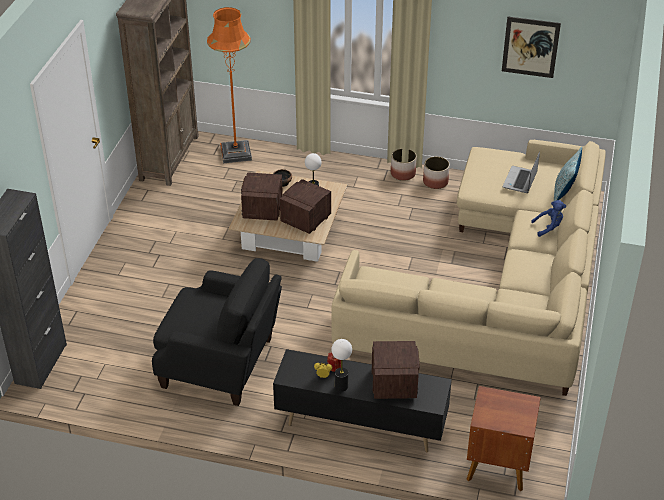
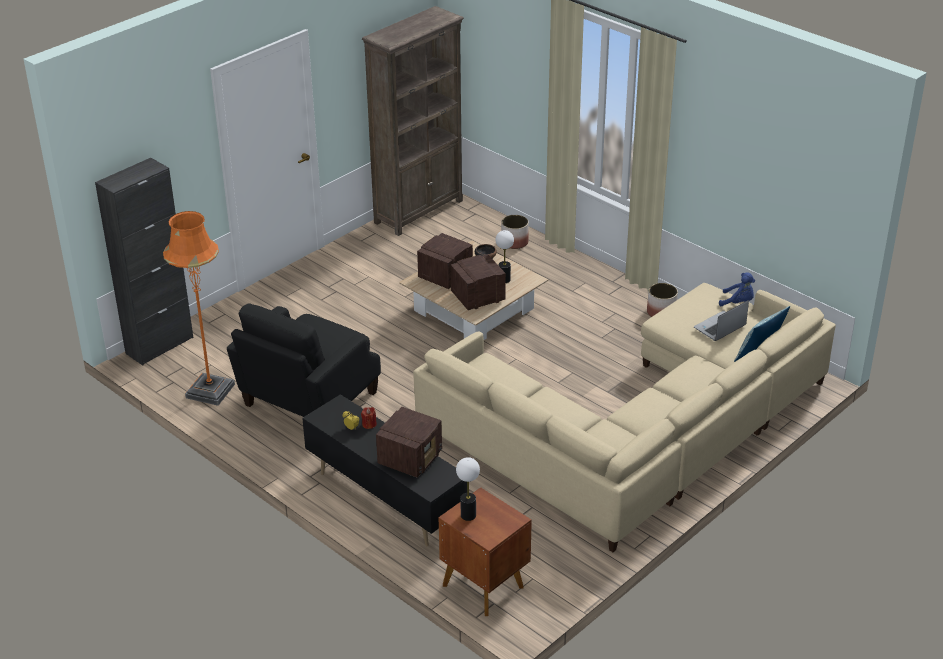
camera: 30 degrees right, 5 degrees down
black armchair [152,258,282,406] -> black armchair turned 75 degrees clockwise [227,303,381,417]
orange floor lamp [207,7,252,163] -> orange floor lamp moved to [163,211,235,406]
table lamp [331,339,352,392] -> table lamp moved to [456,457,480,521]
planter [391,148,417,181] -> planter moved to [501,215,529,249]
picture [502,17,561,78] -> none
blue plush toy [531,200,566,237] -> blue plush toy moved to [719,273,755,306]

